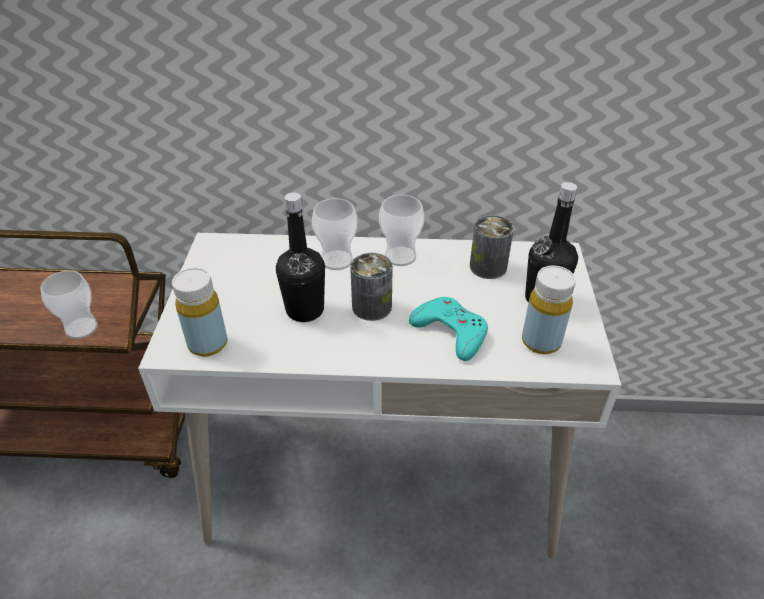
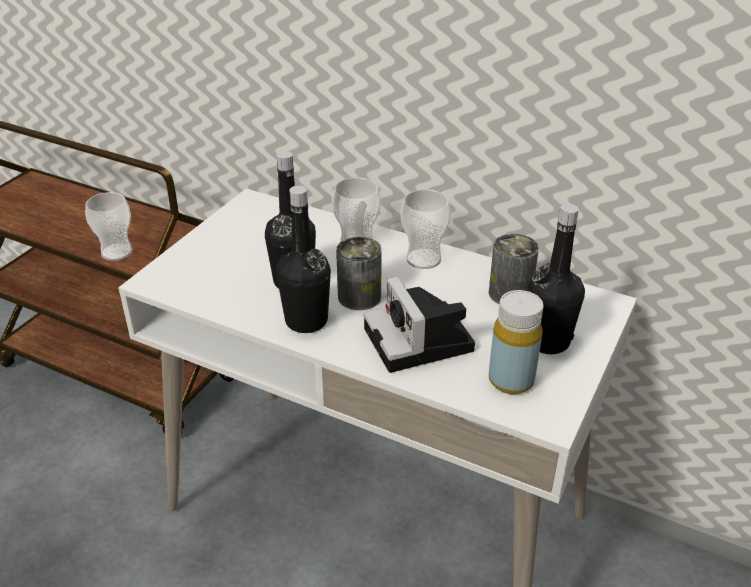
camera: 25 degrees right, 5 degrees down
yellow bottle [172,268,228,356] -> none
turquoise game controller [409,297,488,361] -> camera [364,276,475,373]
none -> black bottle [276,185,331,333]

